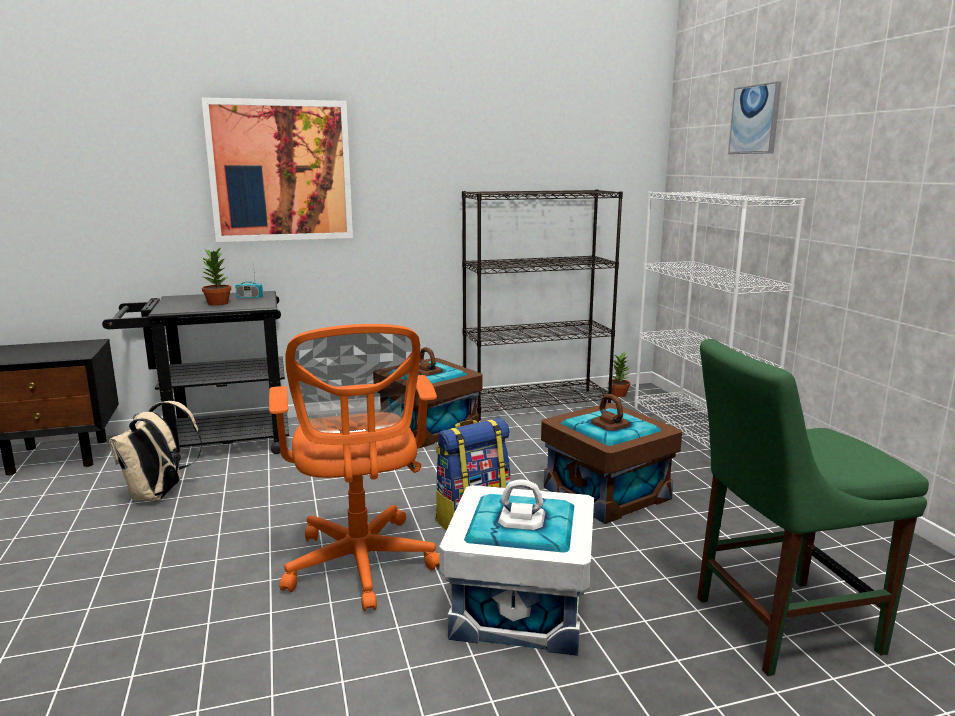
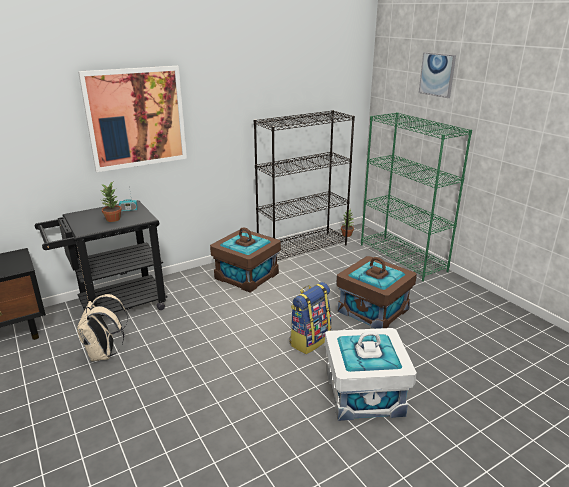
camera: 15 degrees left, 10 degrees up
orange office chair [269,324,440,612] -> none
white bookcase [634,191,805,449] -> green bookcase [361,112,472,281]
green chair [697,339,929,676] -> none

